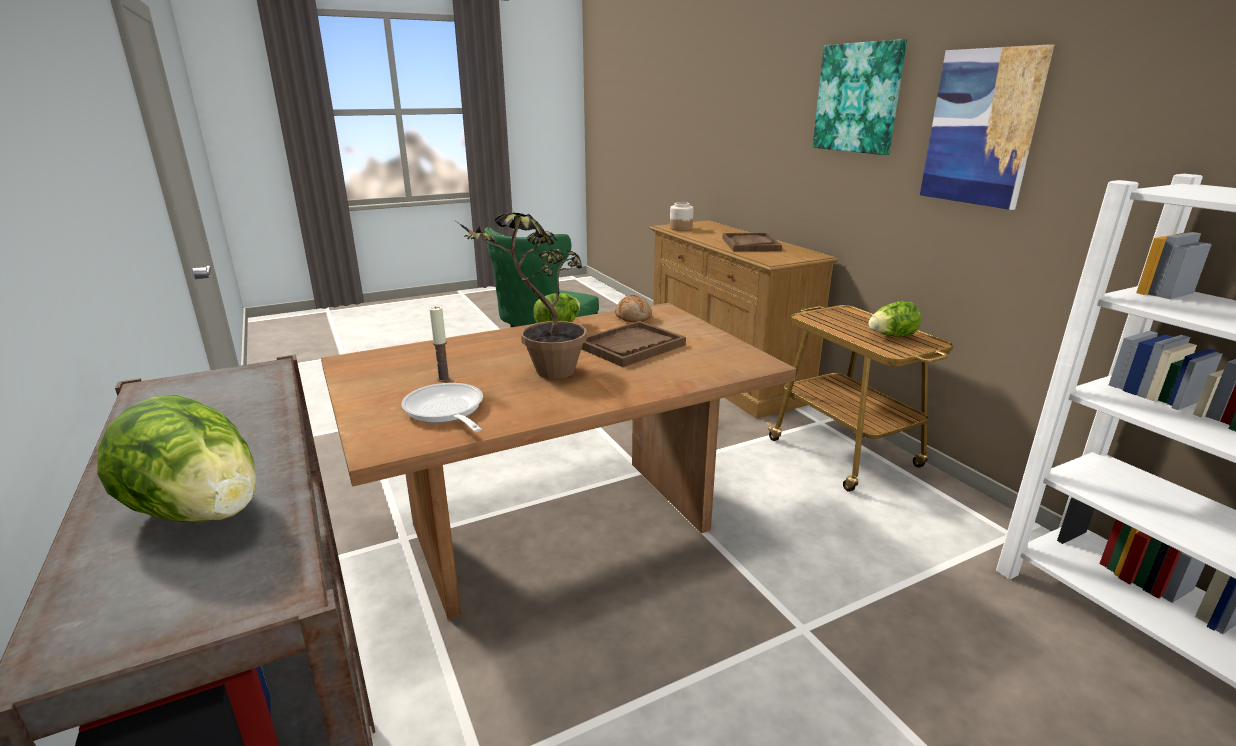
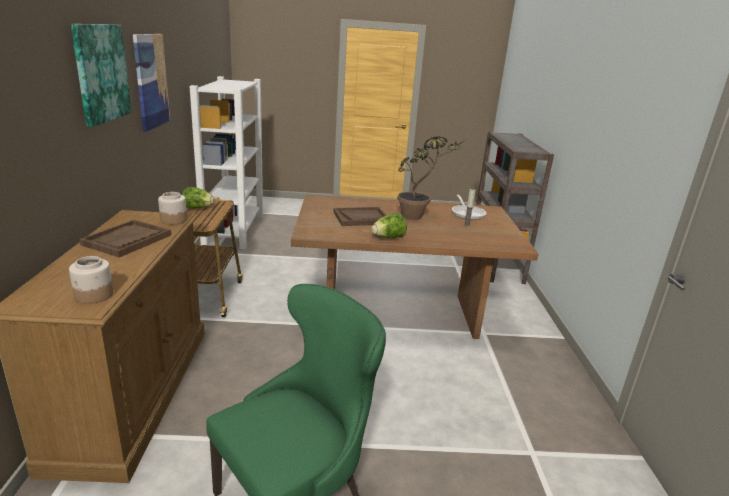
camera: 155 degrees left, 0 degrees up
lettuce [97,395,256,522] -> none
bread [615,295,652,322] -> none
none -> jar [158,192,187,225]

